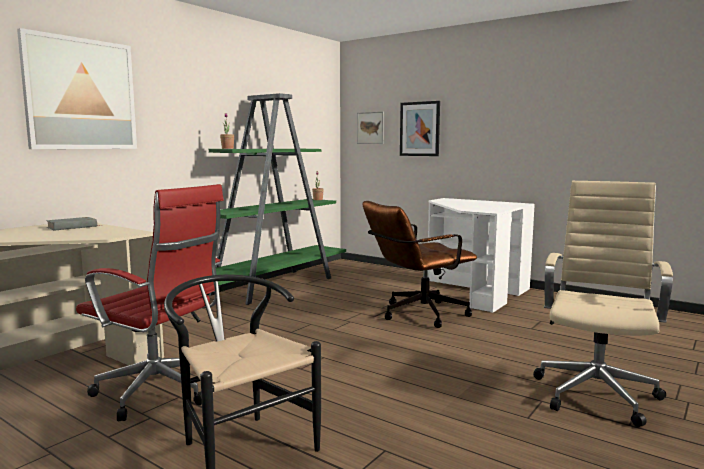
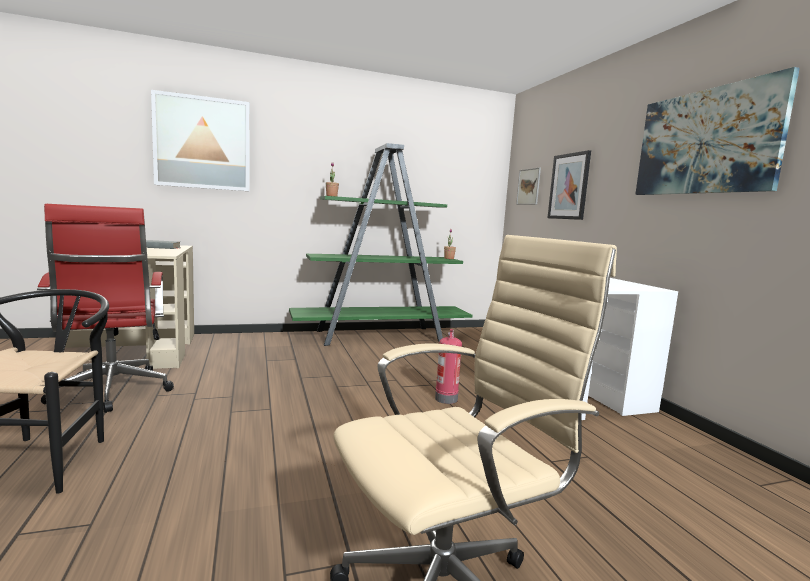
camera: 35 degrees right, 0 degrees up
brown office chair [363,201,477,328] -> fire extinguisher [435,329,462,404]
none -> picture [635,67,800,195]

